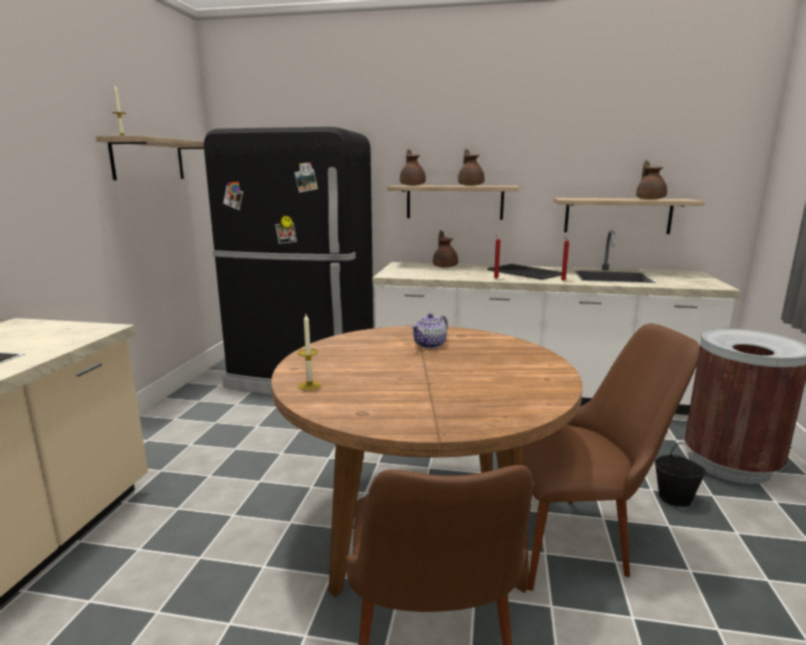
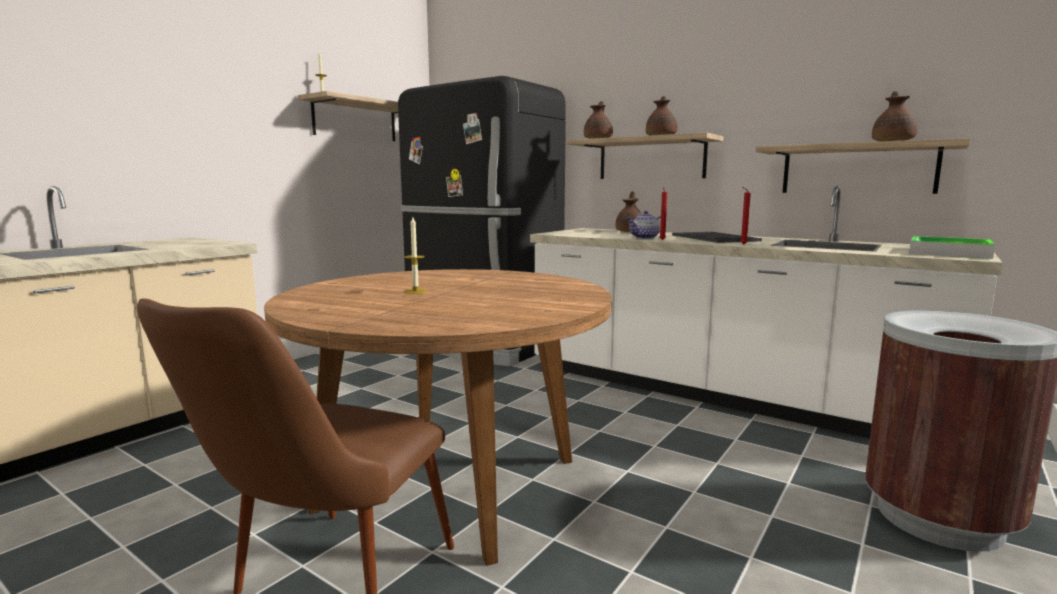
camera: 25 degrees right, 5 degrees down
candle [298,314,322,391] -> candle moved to [404,217,427,294]
teapot [411,313,448,349] -> teapot moved to [626,211,661,239]
brown chair [524,324,700,591] -> none
black bucket [655,443,706,507] -> none
none -> tray [909,236,995,259]

